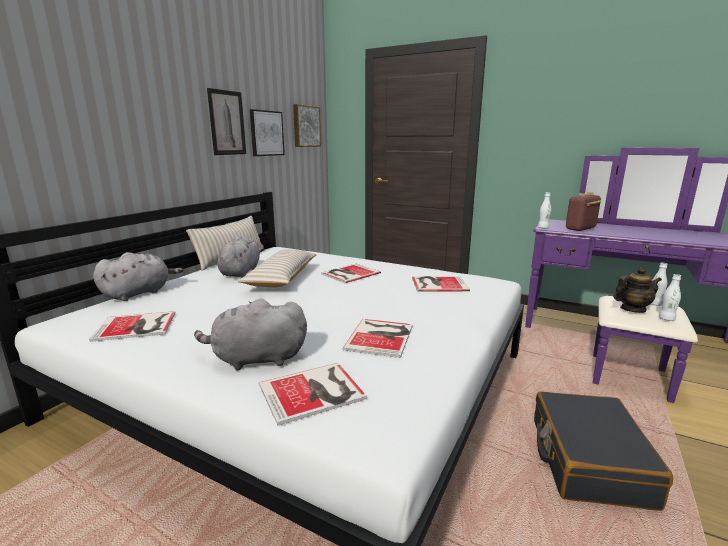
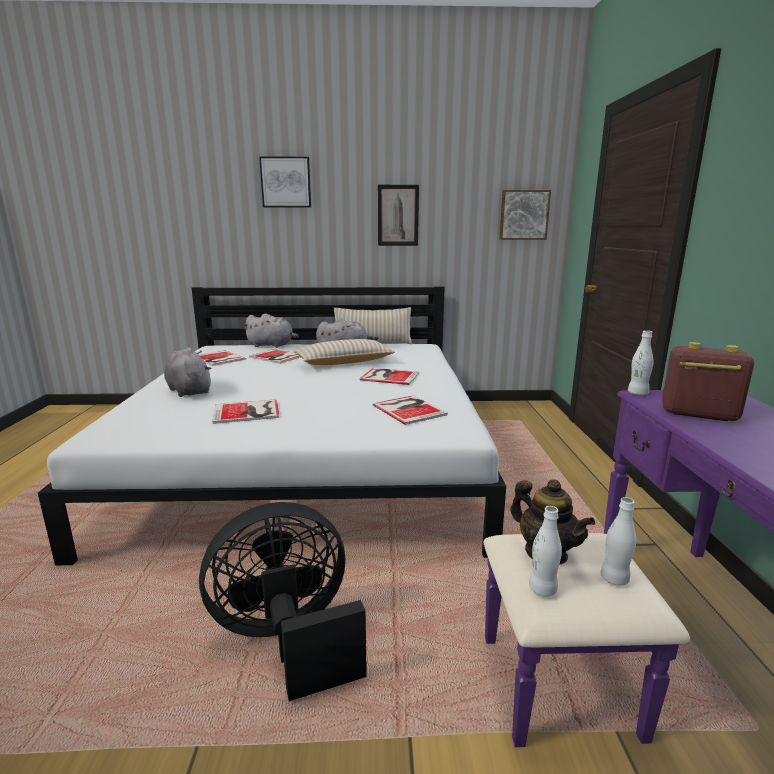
camera: 60 degrees right, 0 degrees up
picture [249,109,285,156] -> picture moved to [259,156,311,207]
book [259,363,367,426] -> book moved to [249,349,301,364]
black suitcase [534,391,673,511] -> black fan [199,502,367,701]

